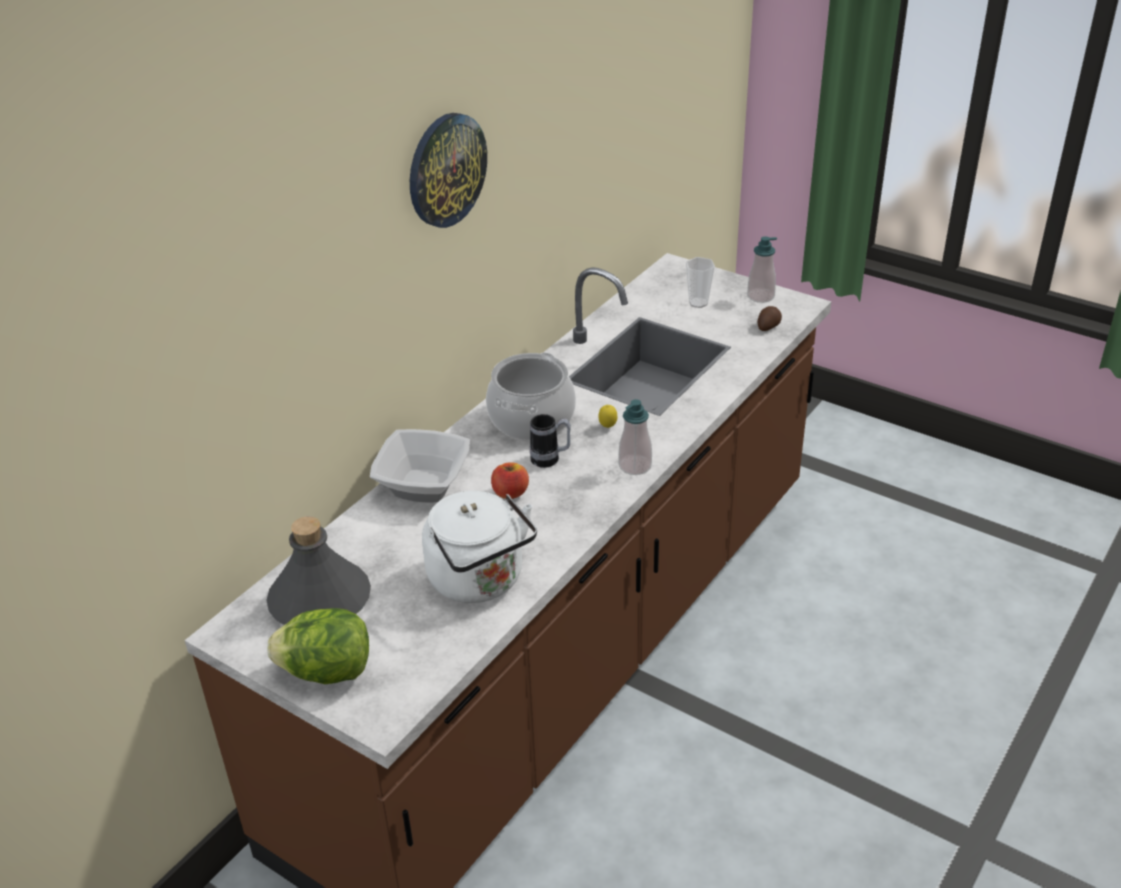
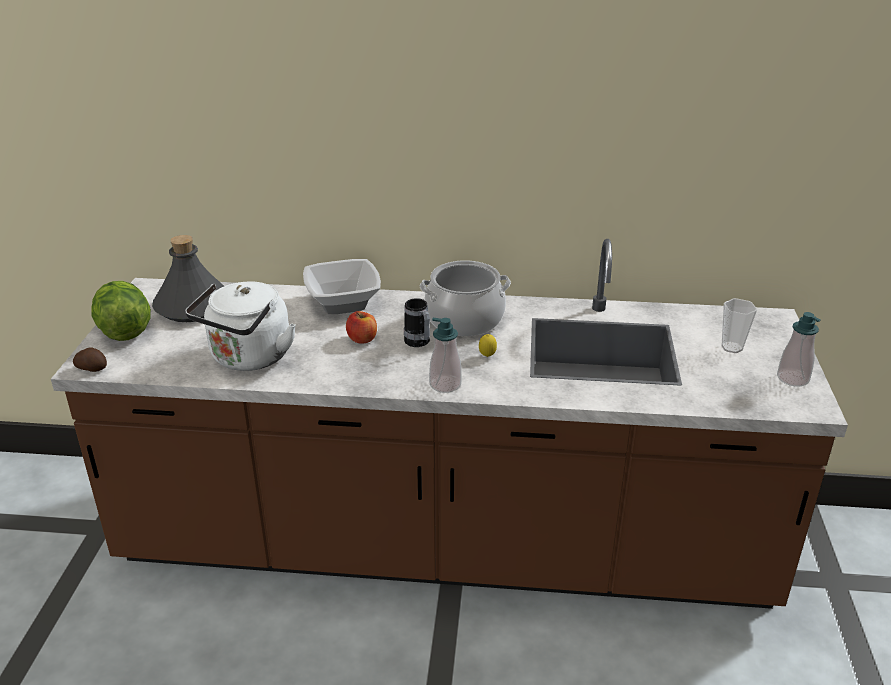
camera: 60 degrees right, 5 degrees down
wall clock [410,113,487,228] -> none
potato [758,306,782,331] -> potato moved to [73,347,107,372]

